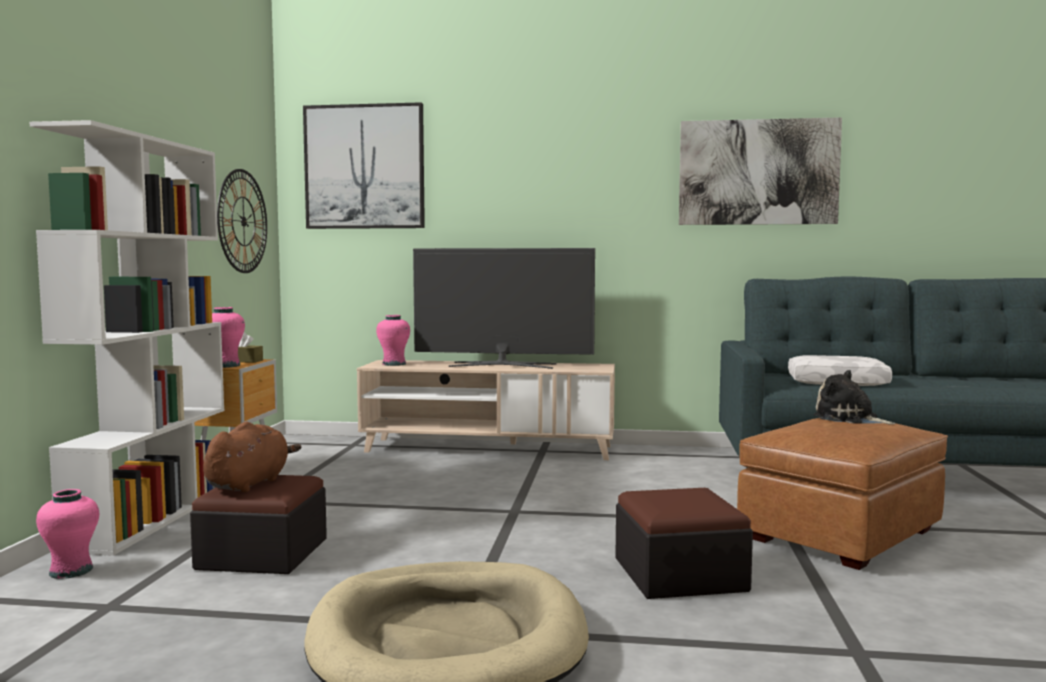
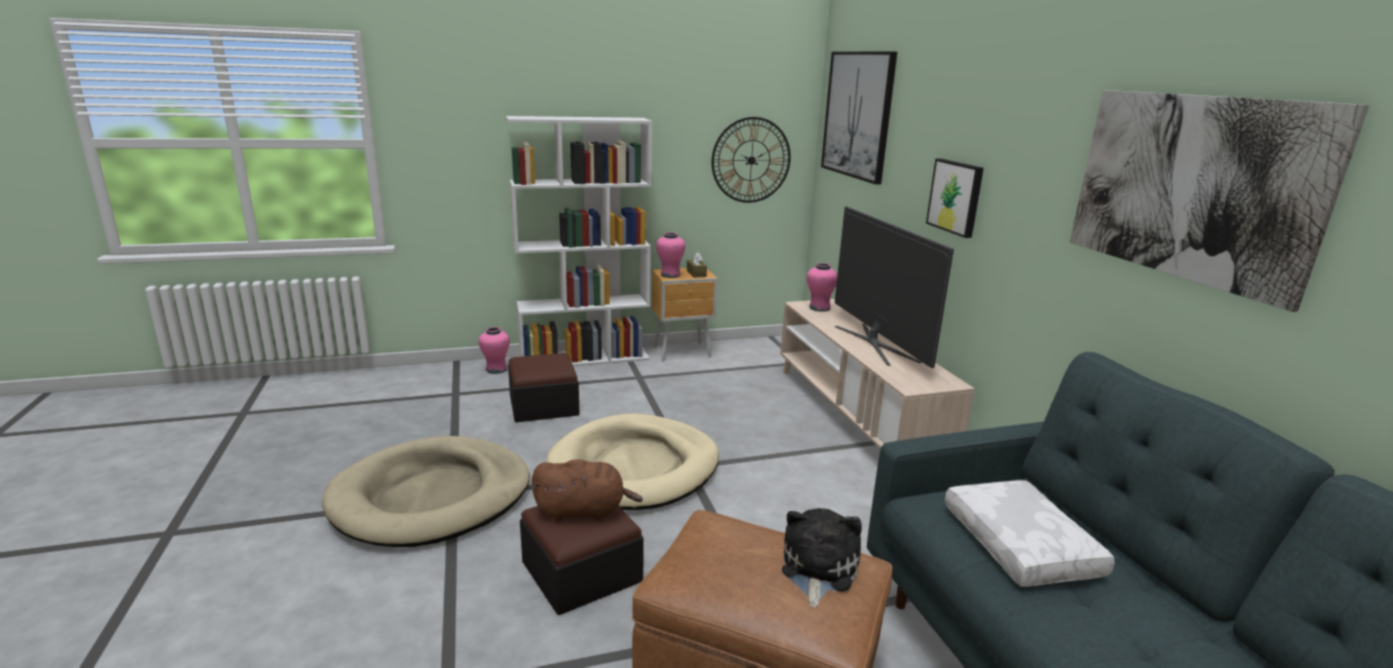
camera: 65 degrees right, 15 degrees up
brown plush toy [203,422,302,492] -> brown plush toy moved to [532,459,643,522]
none -> beige dog bed [546,414,719,510]
none -> picture [926,159,984,238]

